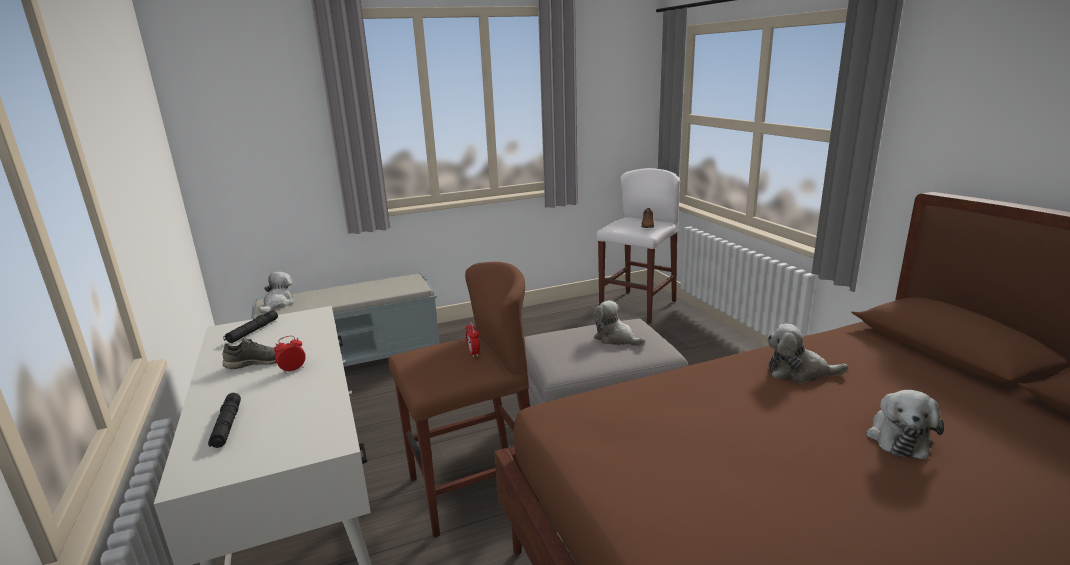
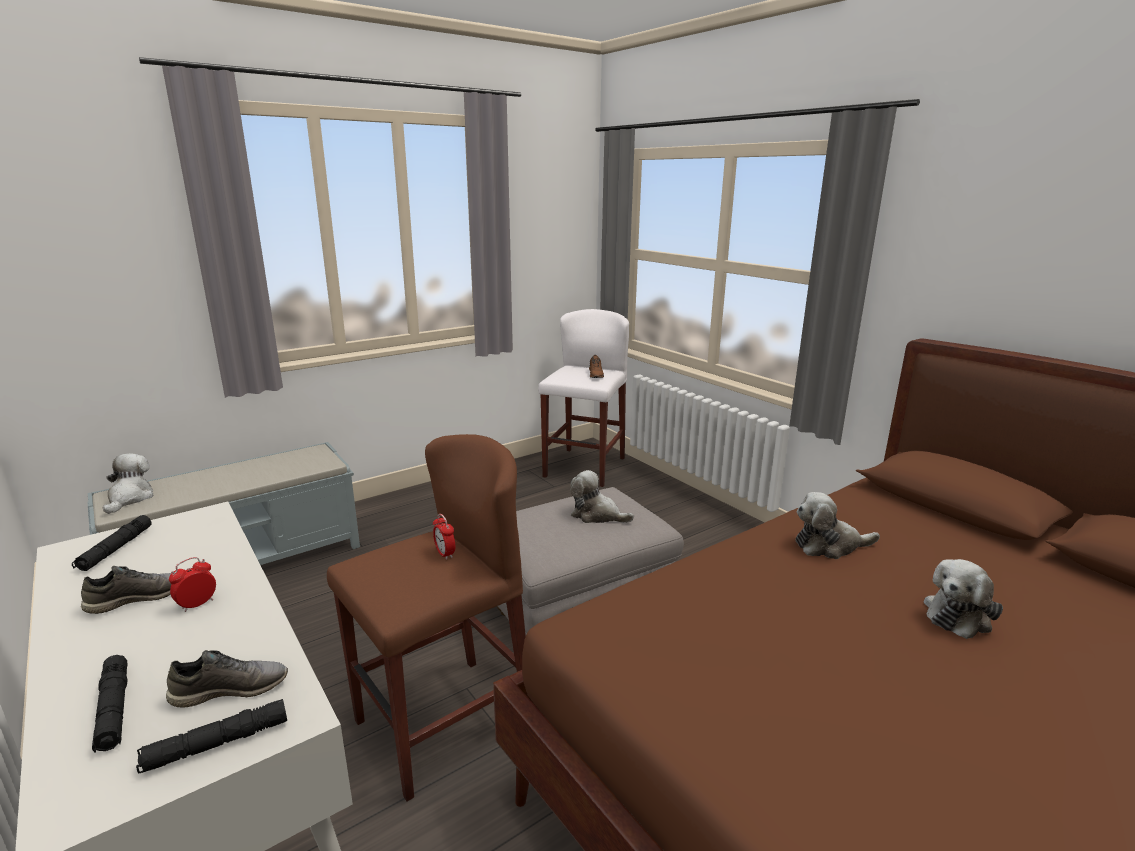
camera: 15 degrees left, 0 degrees up
plush toy [866,390,944,459] -> plush toy turned 45 degrees clockwise [924,559,1003,639]
none -> black flashlight [136,699,287,774]
none -> grey shoe [166,650,288,708]

